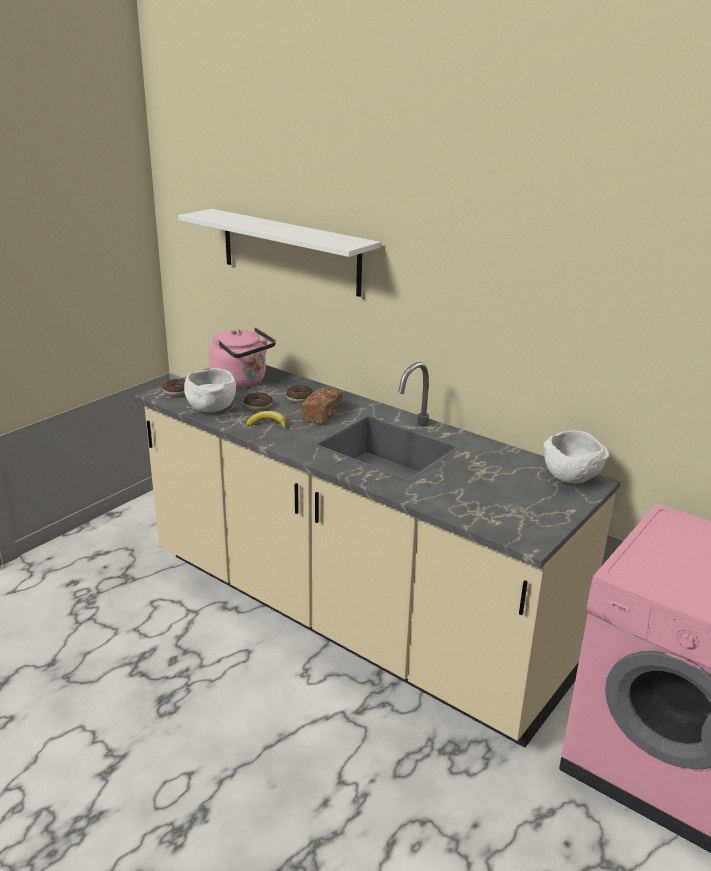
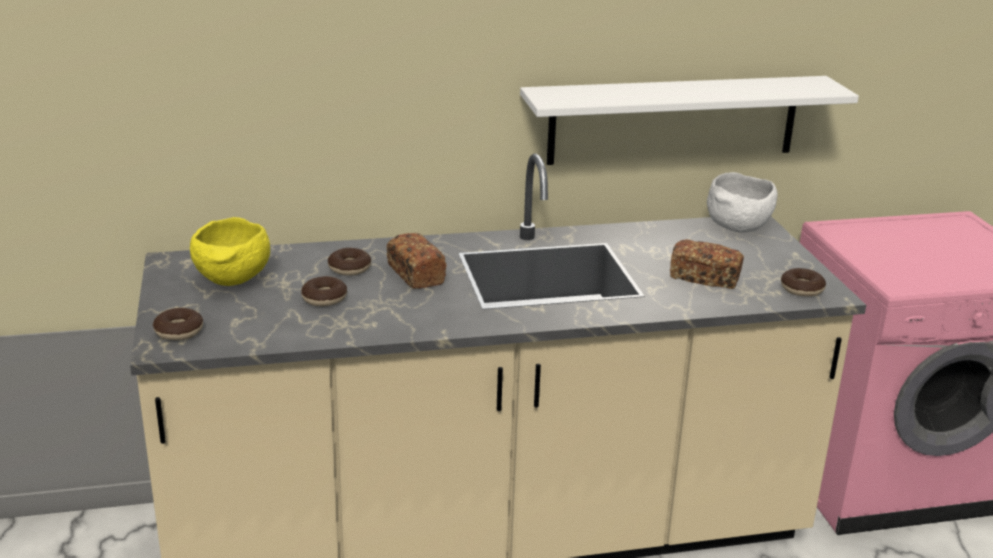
camera: 50 degrees left, 0 degrees up
white shelf [178,209,381,297] -> white shelf moved to [520,76,859,165]
white bowl [184,368,236,412] -> none
pink kettle [209,327,276,388] -> yellow bowl [190,217,270,286]
banana [246,411,286,428] -> none
none -> bread [670,239,744,289]
none -> donut [781,268,826,296]

